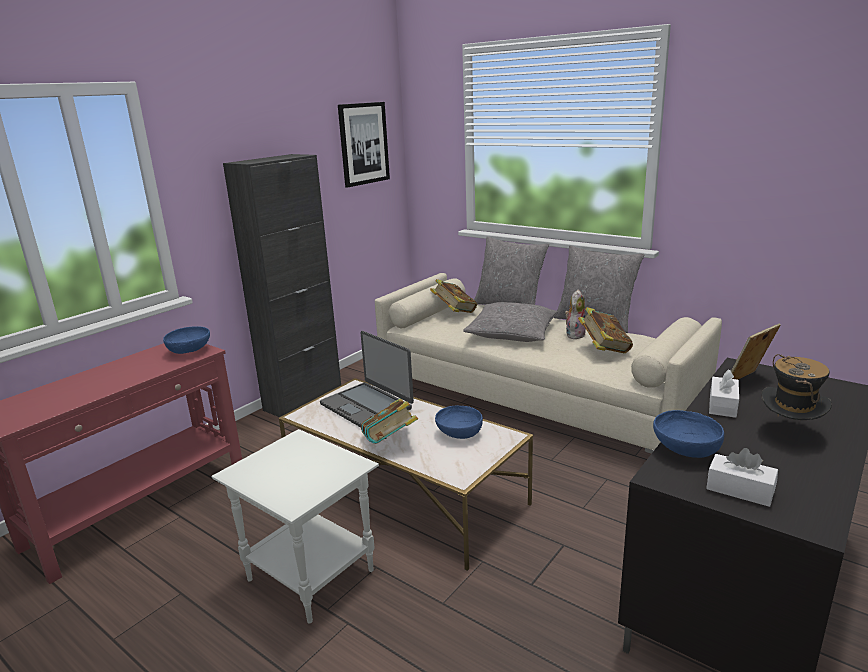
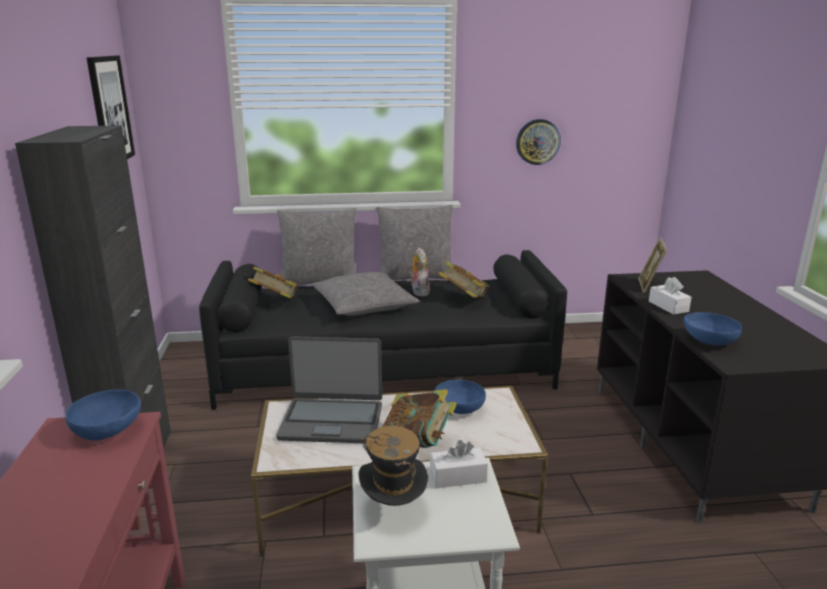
camera: 45 degrees left, 0 degrees up
beige sofa [375,273,722,454] -> black sofa [199,250,567,410]
white tissue box [706,448,778,507] -> white tissue box moved to [430,440,488,488]
hat [761,354,832,420] -> hat moved to [358,426,428,506]
none -> wall clock [516,119,561,165]

